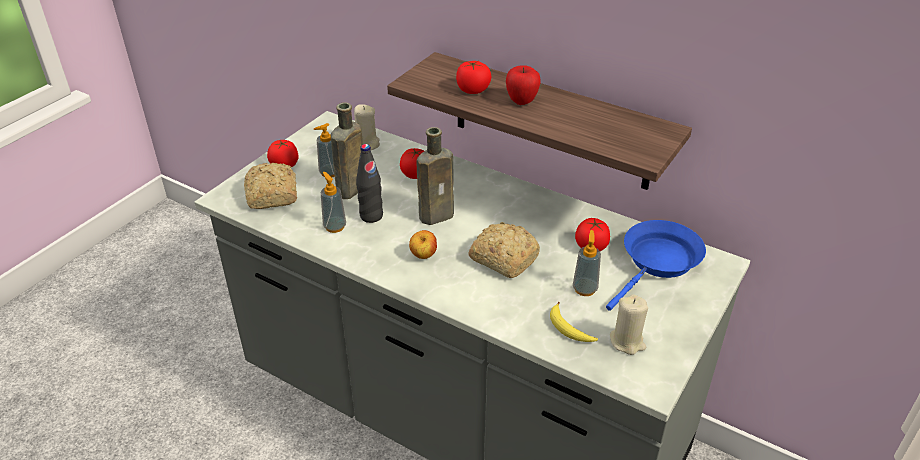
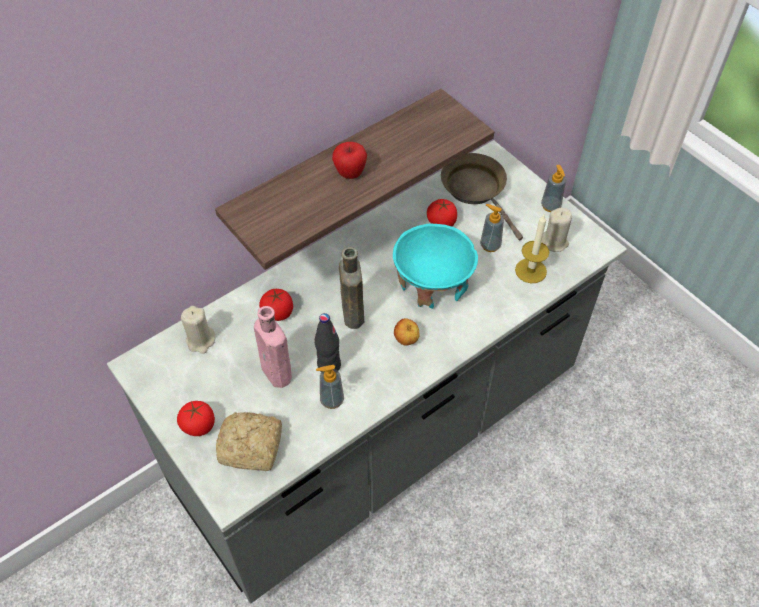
camera: 70 degrees left, 15 degrees up
soap dispenser [314,123,335,178] -> soap dispenser moved to [541,165,566,212]
brown bottle [331,102,363,199] -> pink bottle [254,306,292,388]
tomato [456,61,491,94] -> none
bread [469,222,540,278] -> turquoise bowl [393,223,478,309]
banana [550,302,598,342] -> candle [515,215,549,283]
blue frying pan [606,220,706,311] -> brown frying pan [441,153,523,240]

